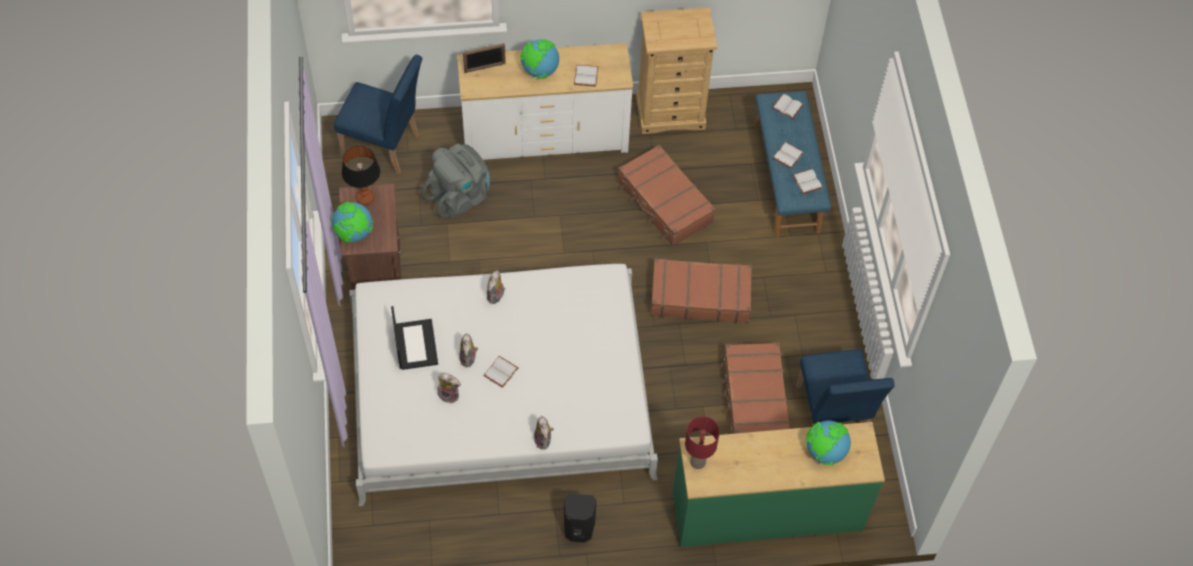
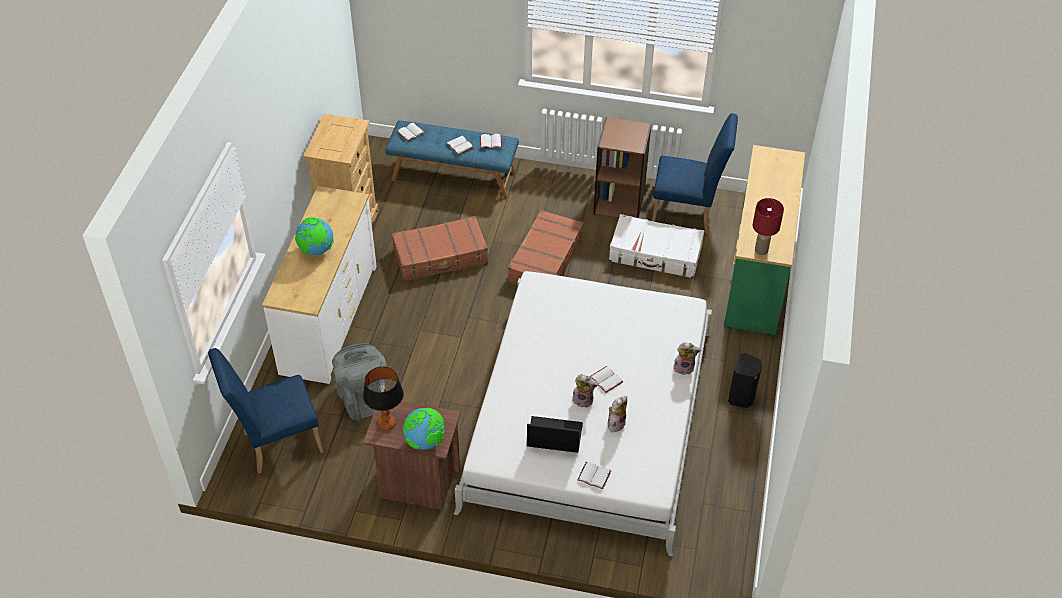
camera: 70 degrees left, 10 degrees down
blue chair [334,55,423,175] -> blue chair turned 150 degrees counterclockwise [208,348,324,474]
picture frame [463,43,506,73] -> none
plush toy [487,271,505,304] -> none
white book [574,65,598,87] -> white book moved to [577,462,611,489]
brown suitcase [720,342,790,434] -> white suitcase [609,214,704,278]
globe [806,421,851,465] -> none
none -> brown bookcase [593,117,652,219]

